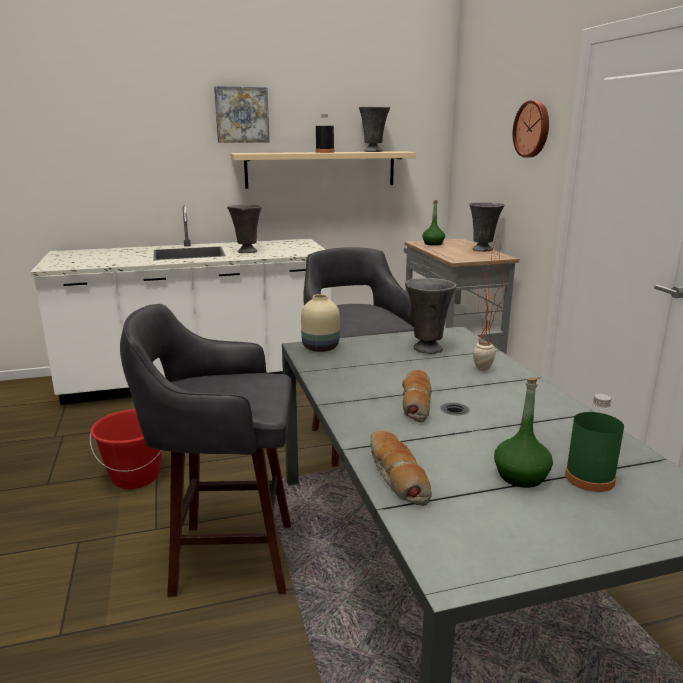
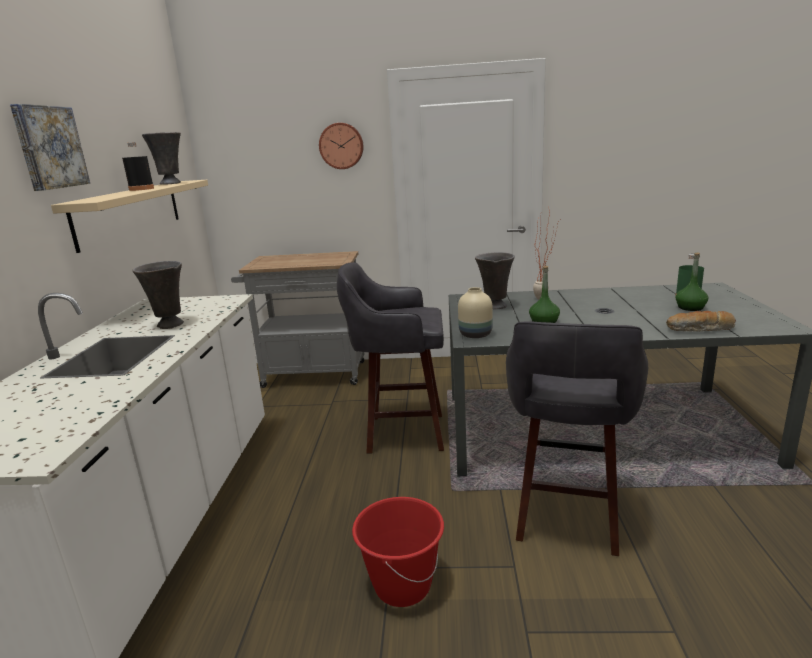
camera: 70 degrees left, 0 degrees up
bread [402,370,431,423] -> none
green bottle [422,200,445,246] -> green bottle moved to [529,266,560,323]
grey vase [469,202,504,252] -> none

